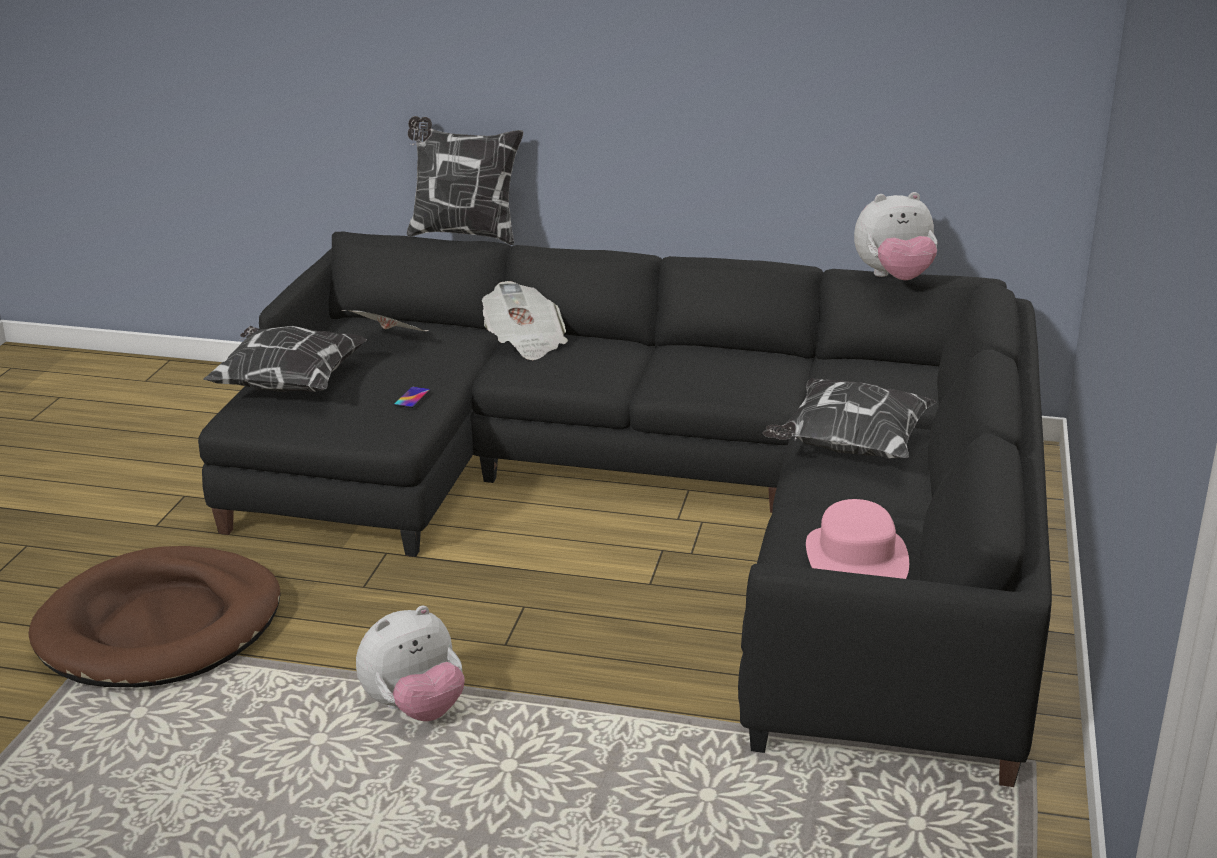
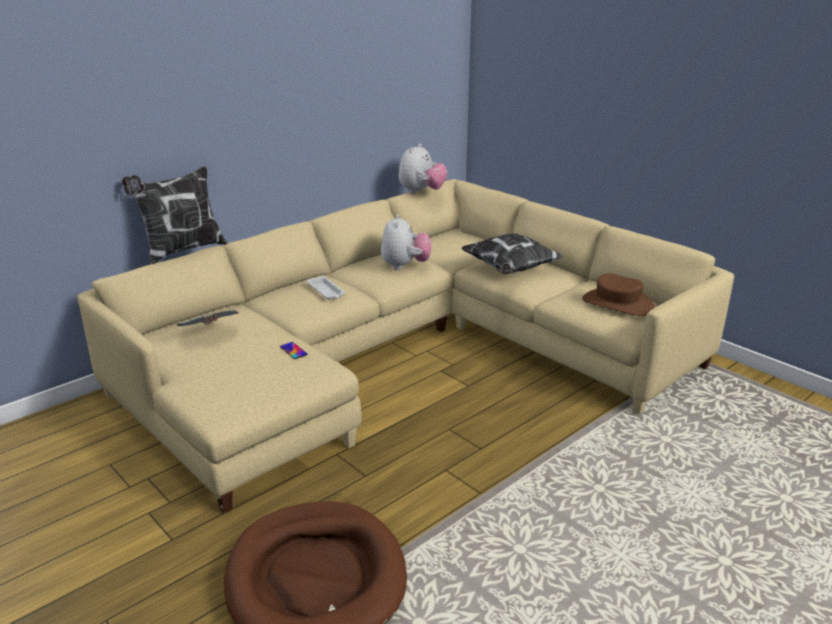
camera: 55 degrees left, 0 degrees up
black sofa [198,232,1052,787] -> beige sofa [78,179,734,513]
pillow [203,326,367,392] -> none
plush toy [356,606,464,721] -> plush toy moved to [381,214,431,270]
newspaper [482,281,568,360] -> none
pink hat [806,499,909,579] -> brown hat [582,274,655,316]
none -> white tray [306,276,346,300]

